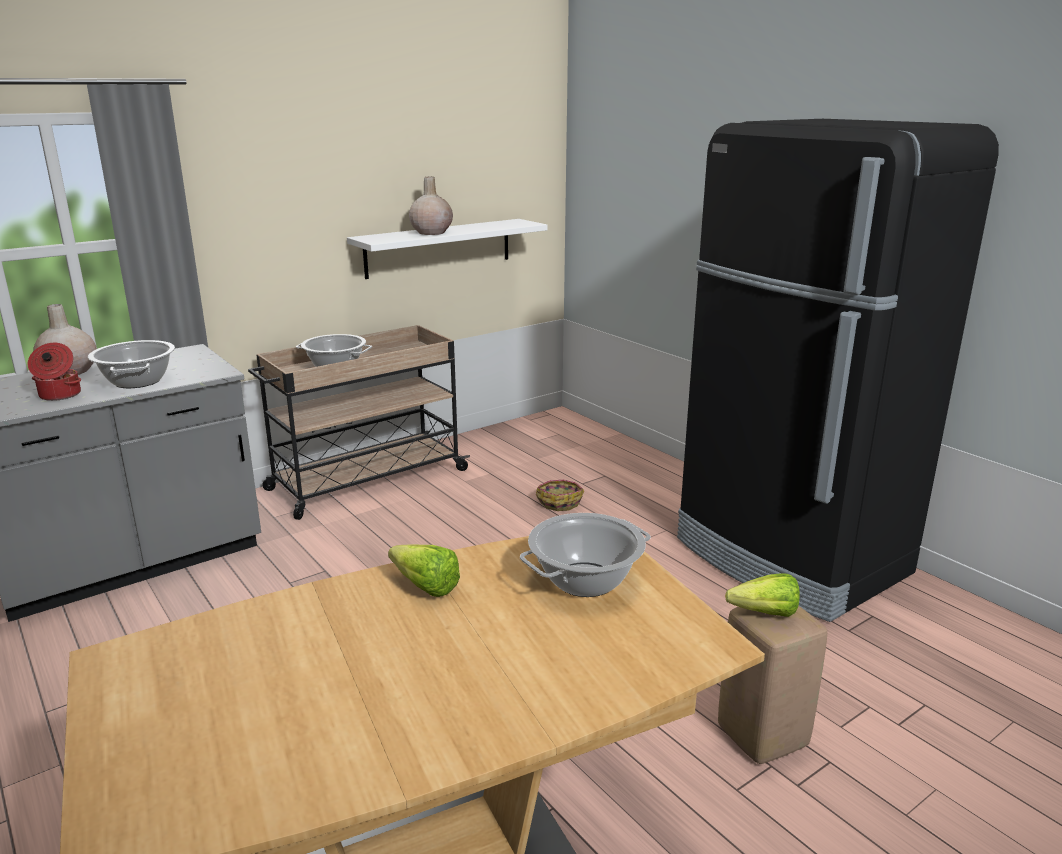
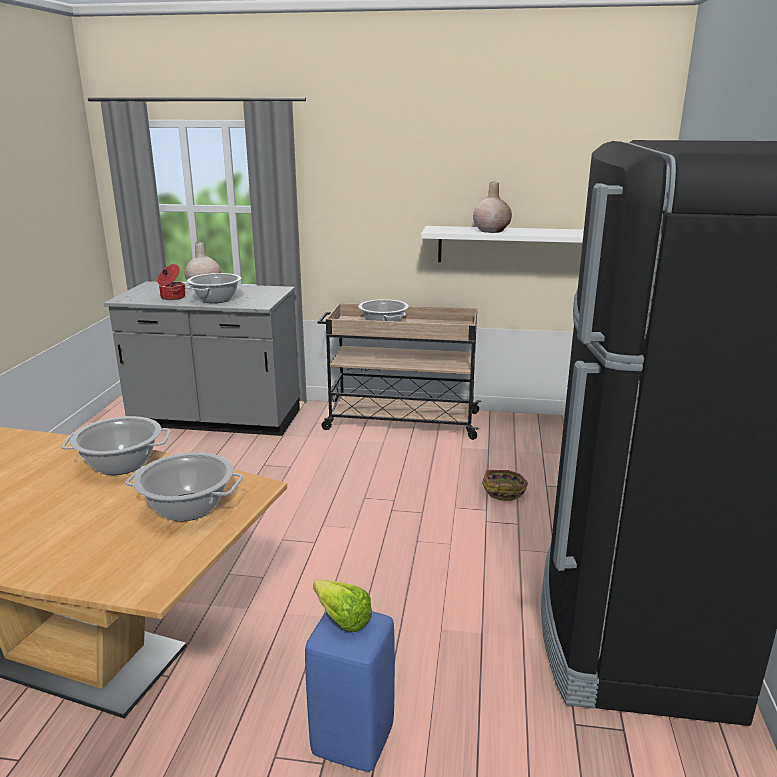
camera: 45 degrees right, 0 degrees up
lettuce [388,545,460,597] -> cooking pot [61,416,171,475]
beige stool [718,606,827,764] -> blue stool [305,611,395,772]

